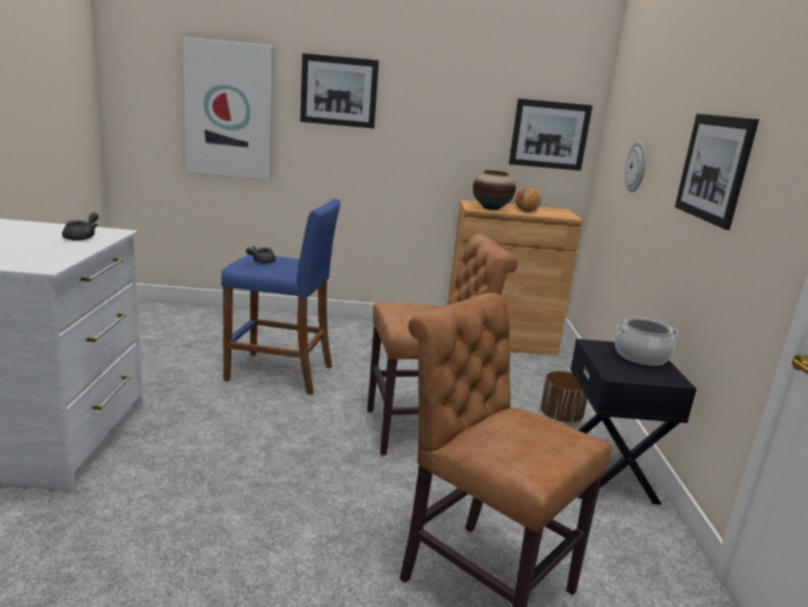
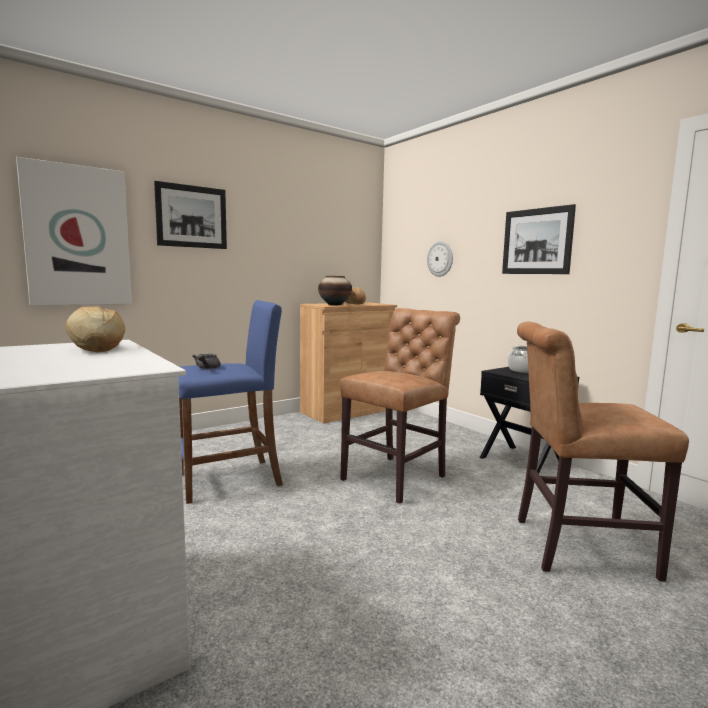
camera: 35 degrees left, 10 degrees down
grey teapot [62,212,99,240] -> bread [66,307,125,352]
picture [509,98,592,171] -> none
brown planter [540,371,587,422] -> none

